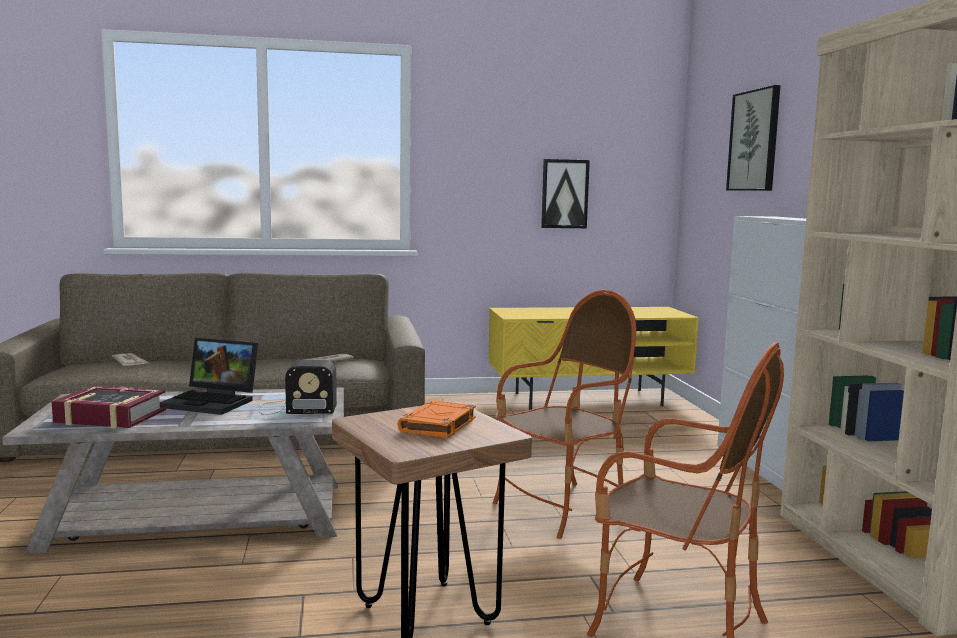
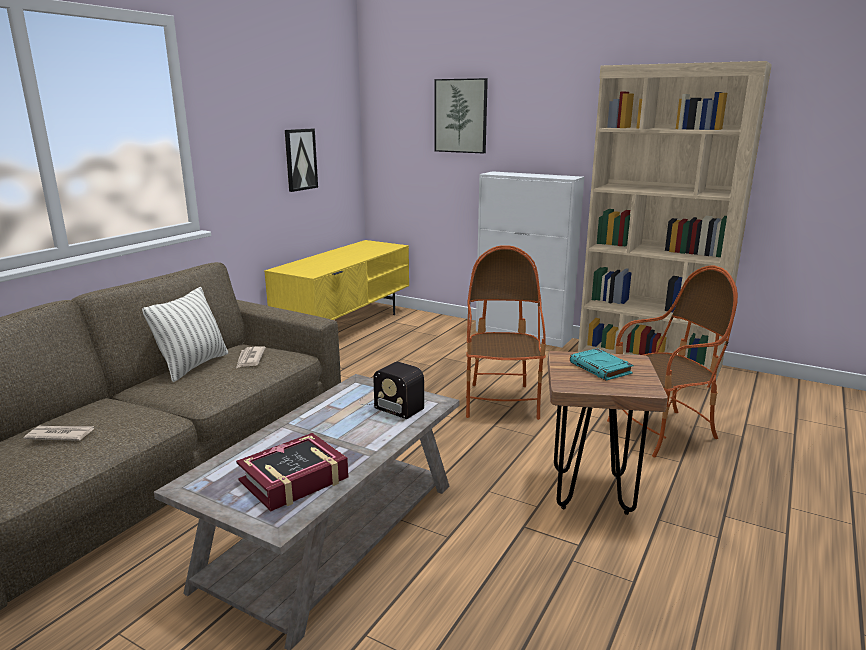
camera: 50 degrees left, 10 degrees up
laptop [160,338,258,415] -> none
radio [259,359,337,415] -> radio turned 90 degrees clockwise [359,362,424,419]
orange book [398,400,476,438] -> turquoise book [570,348,634,381]
none -> pillow [142,287,228,382]

